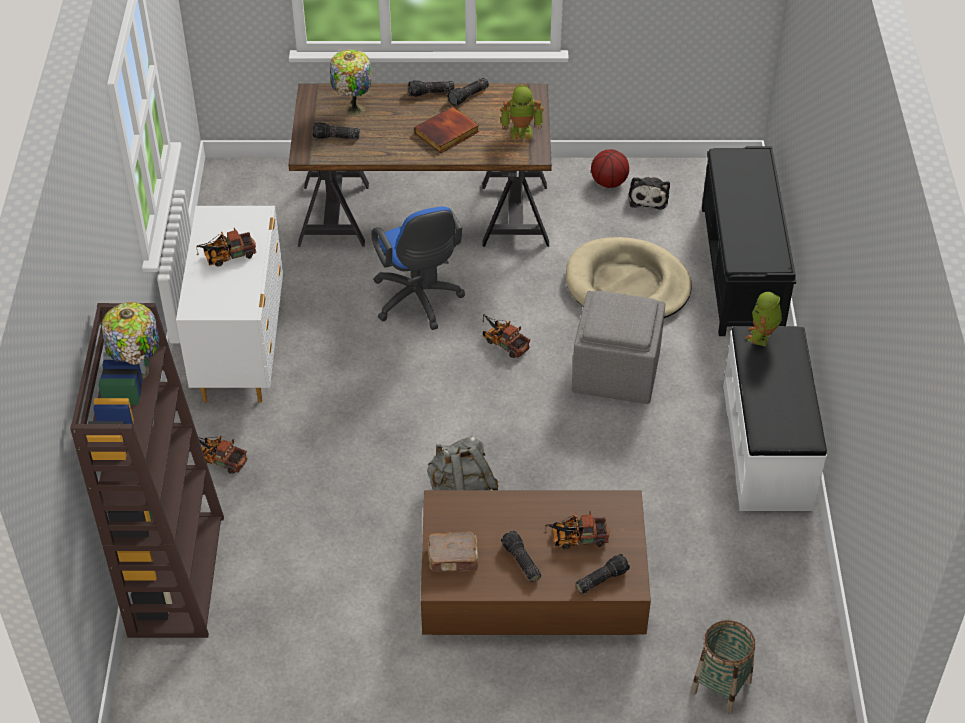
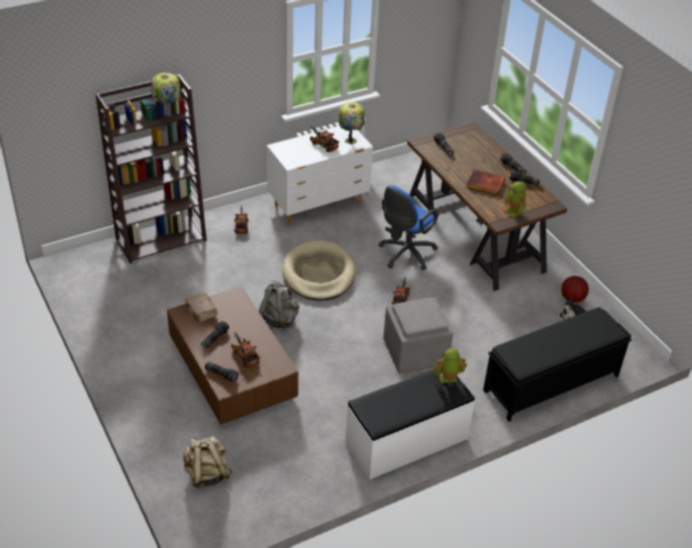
camera: 60 degrees right, 5 degrees down
table lamp [330,49,372,116] -> table lamp moved to [339,102,364,144]
beige dog bed [566,237,692,318] -> beige dog bed moved to [282,240,356,301]
basket [691,620,756,714] -> beige backpack [183,436,232,488]

